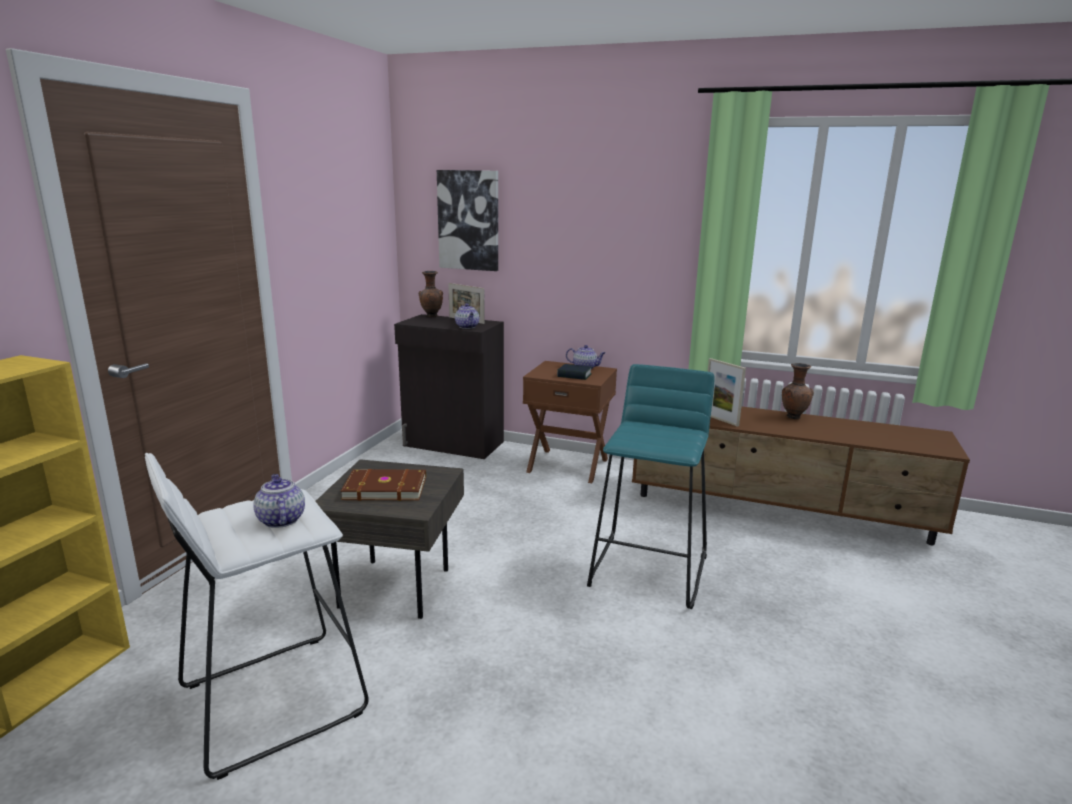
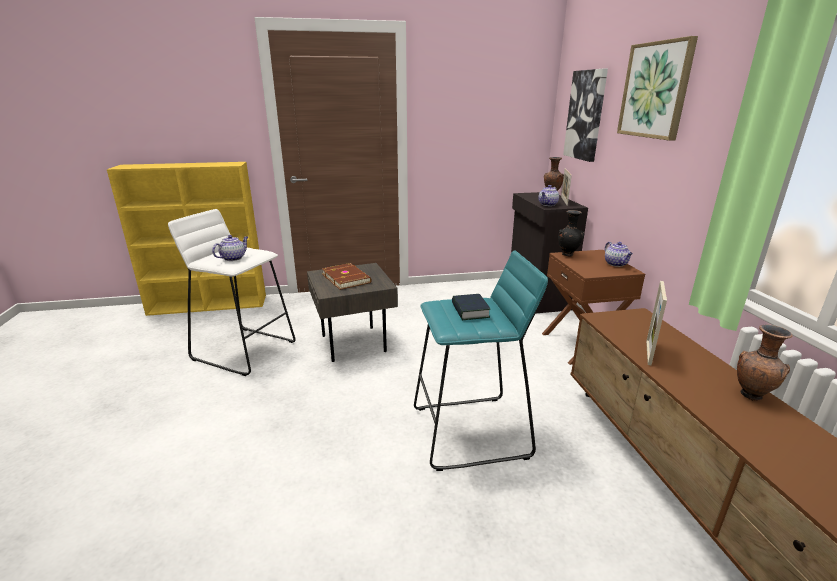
camera: 60 degrees right, 5 degrees up
book [557,364,592,380] -> book moved to [452,294,490,320]
none -> black vase [558,210,584,257]
none -> picture [617,36,698,141]

